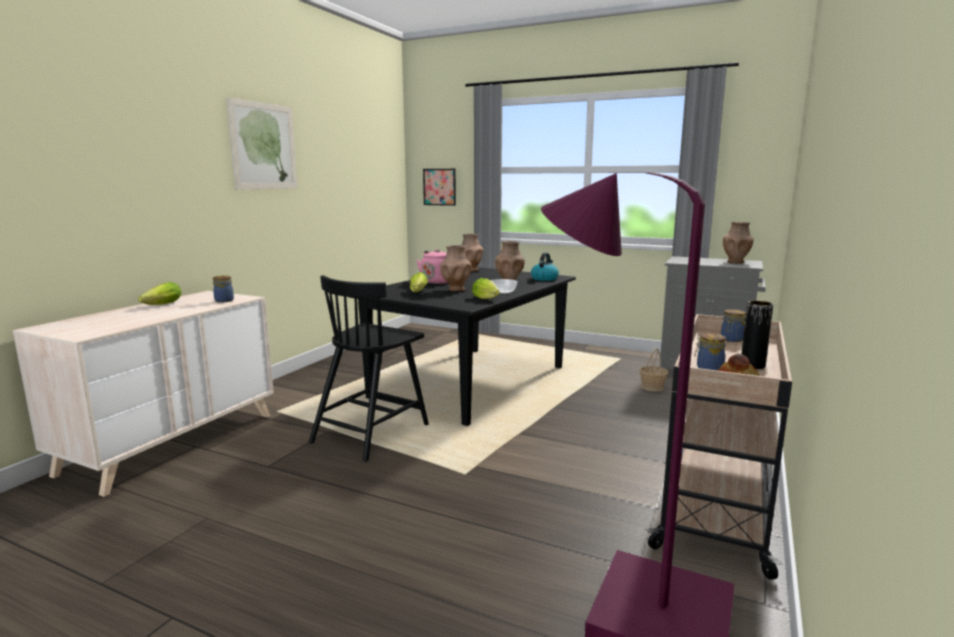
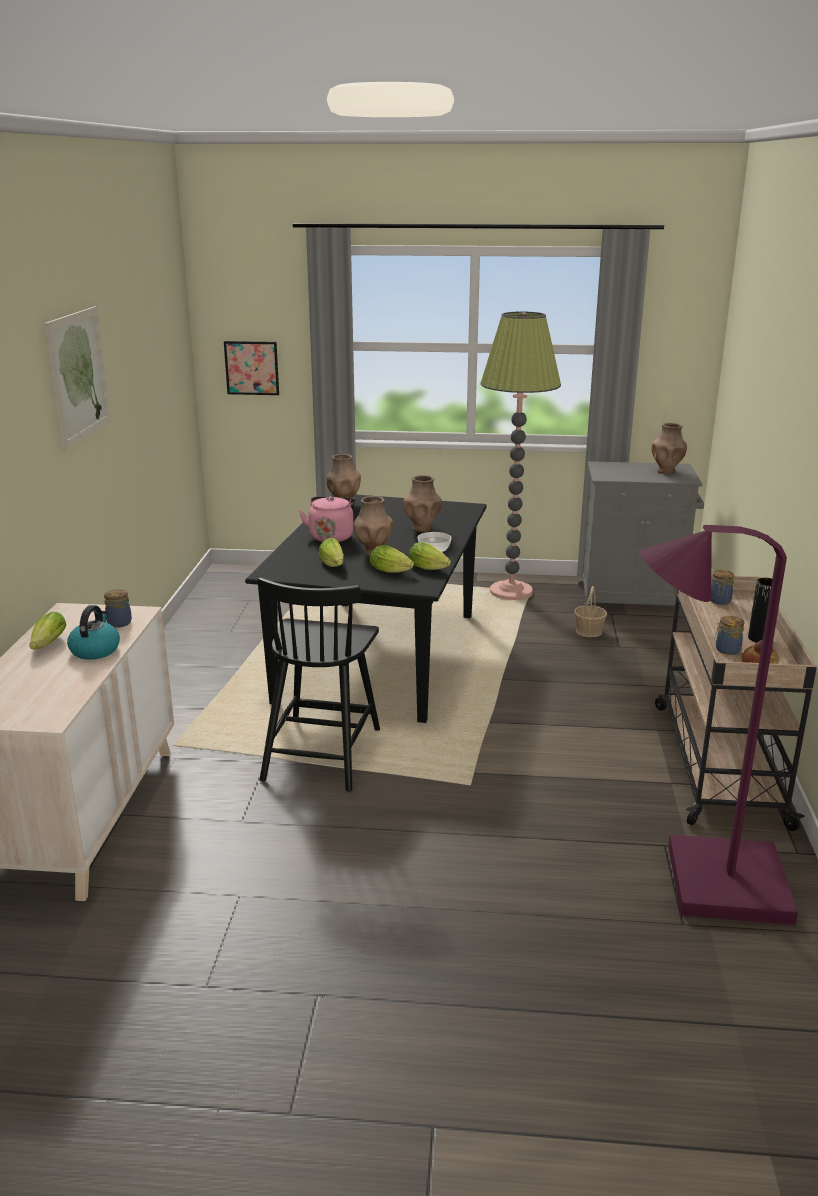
camera: 20 degrees left, 10 degrees up
kettle [531,253,559,281] -> kettle moved to [67,605,120,660]
none -> lettuce [370,545,414,573]
none -> floor lamp [480,312,561,600]

